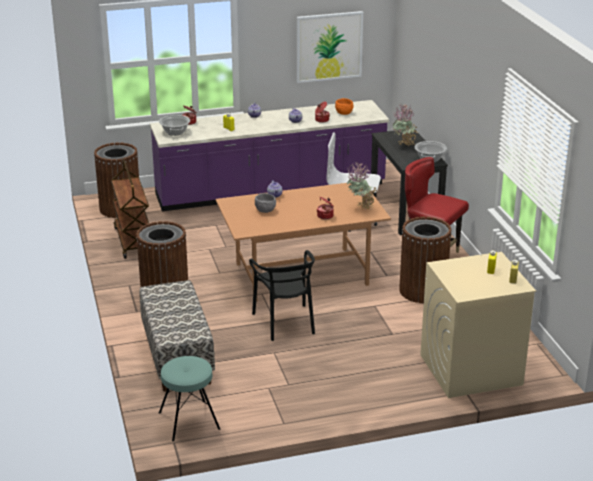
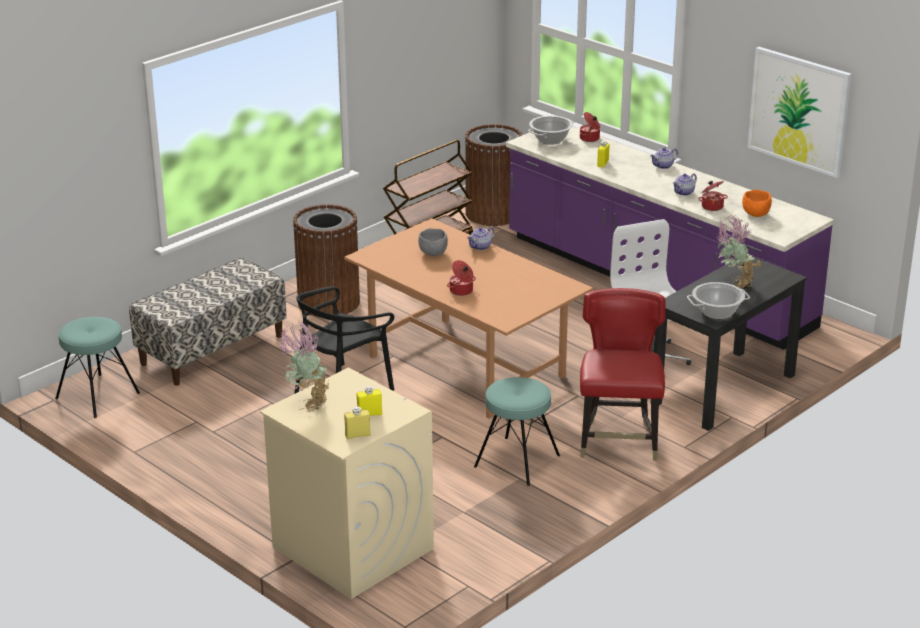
camera: 60 degrees right, 0 degrees up
potted plant [347,162,378,209] -> potted plant moved to [278,321,329,412]
brown trash can [399,217,452,303] -> turquoise stool [474,377,560,486]

